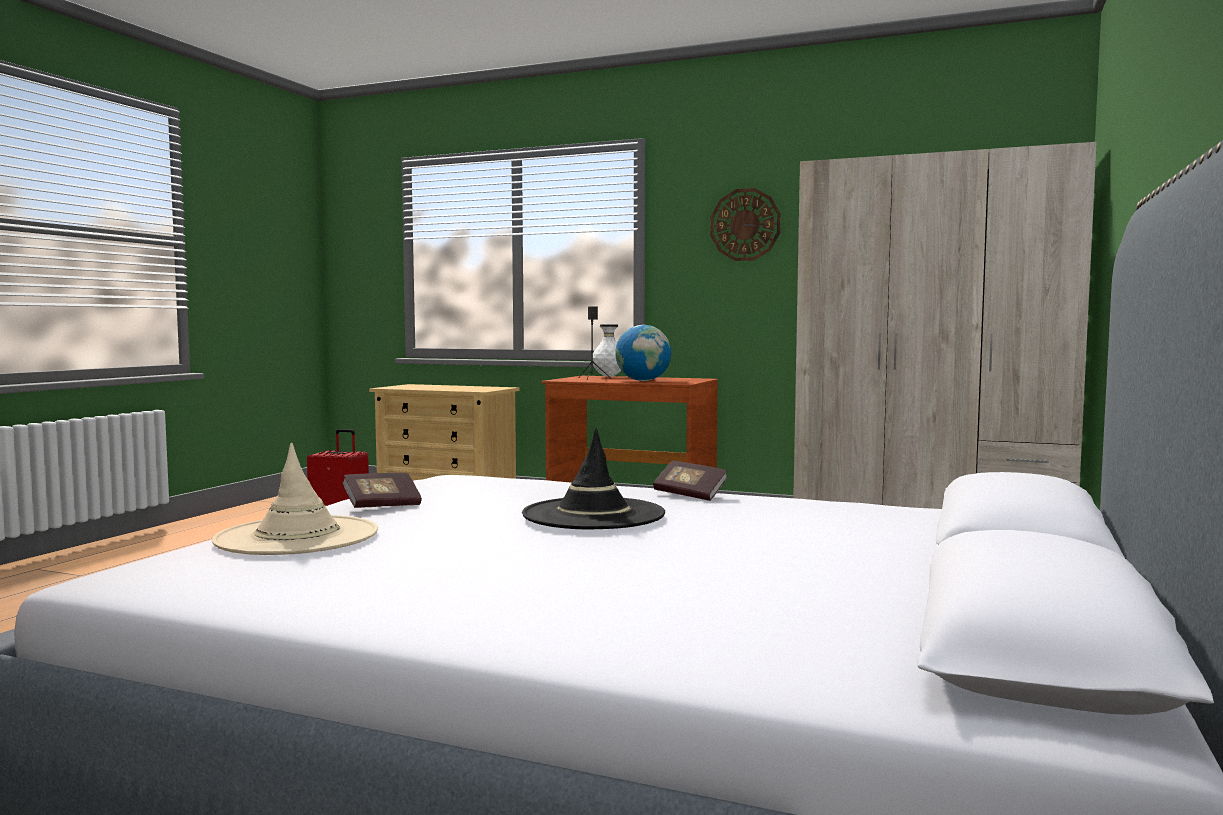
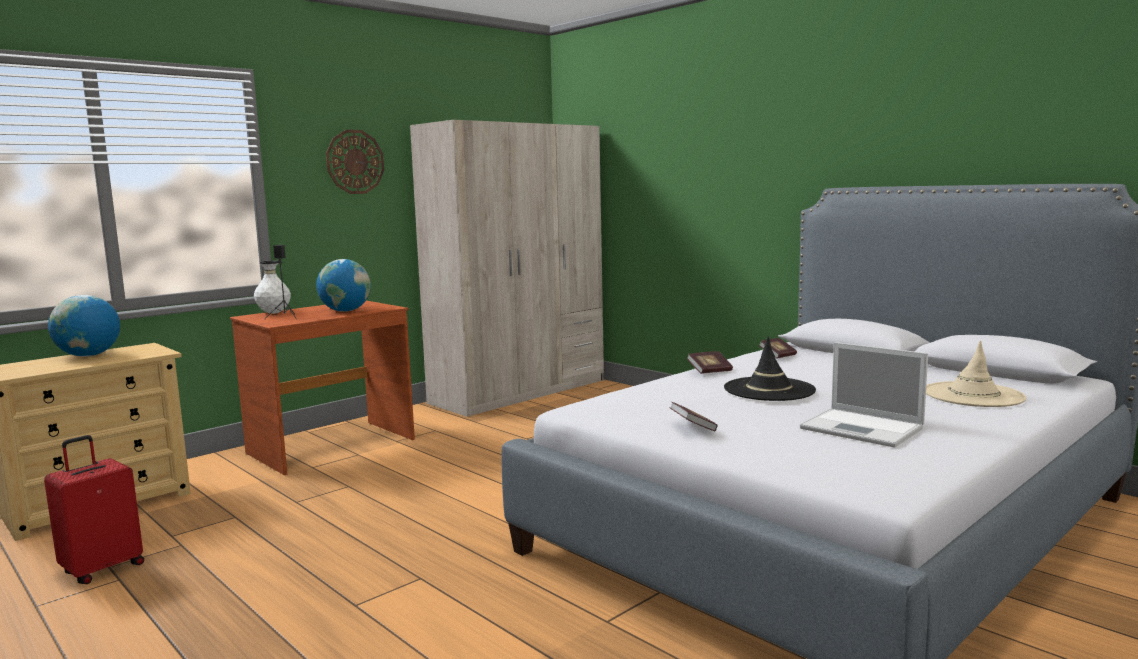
camera: 65 degrees left, 5 degrees up
beige hat [212,443,378,555] -> beige hat moved to [926,340,1027,407]
none -> globe [48,295,120,357]
none -> book [759,338,797,359]
none -> laptop [800,342,928,448]

